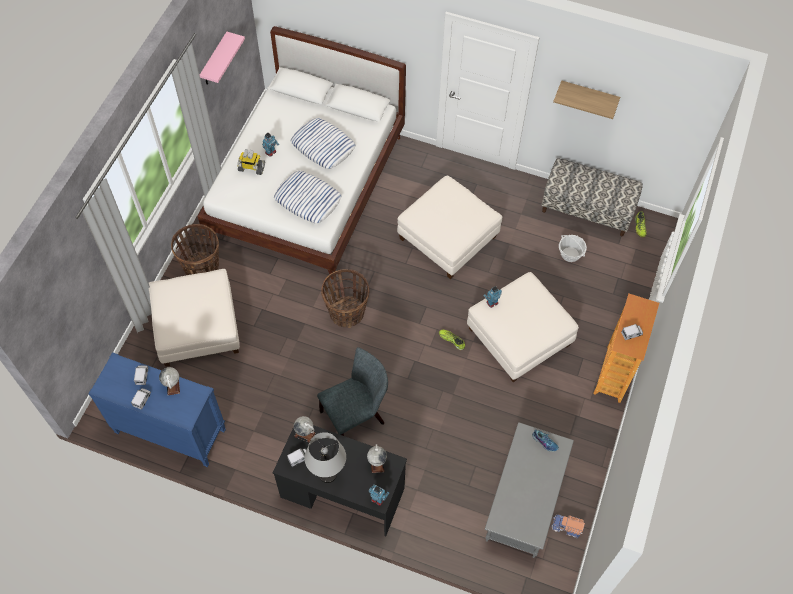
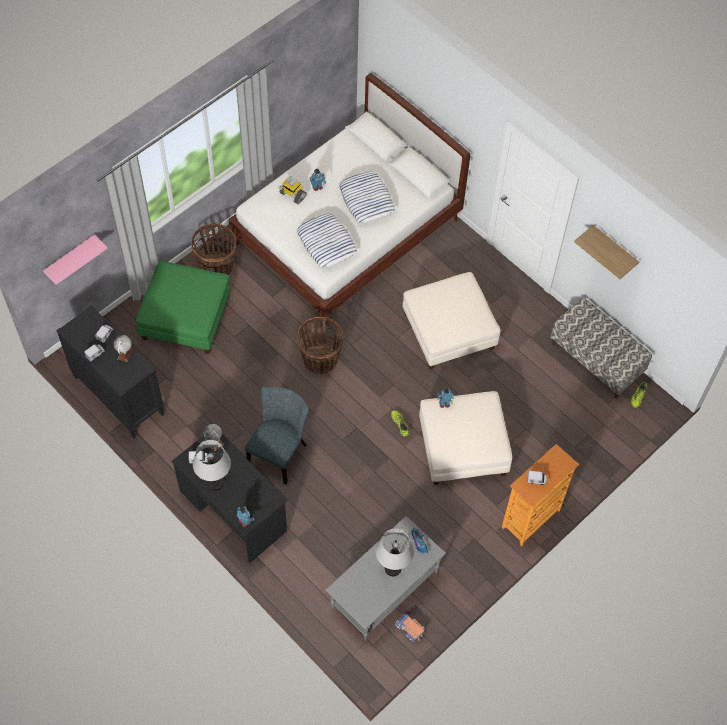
camera: 25 degrees right, 0 degrees up
blue dresser [88,352,226,467] -> black dresser [56,305,164,439]
white ottoman [149,269,240,366] -> green ottoman [136,260,230,354]
pink shelf [200,32,245,85] -> pink shelf moved to [43,234,108,285]
grey chair [317,347,388,436] -> grey chair turned 60 degrees counterclockwise [245,386,309,485]
globe [367,444,387,473] -> none
basket [559,235,587,262] -> none
none -> grey table lamp [376,528,414,576]

